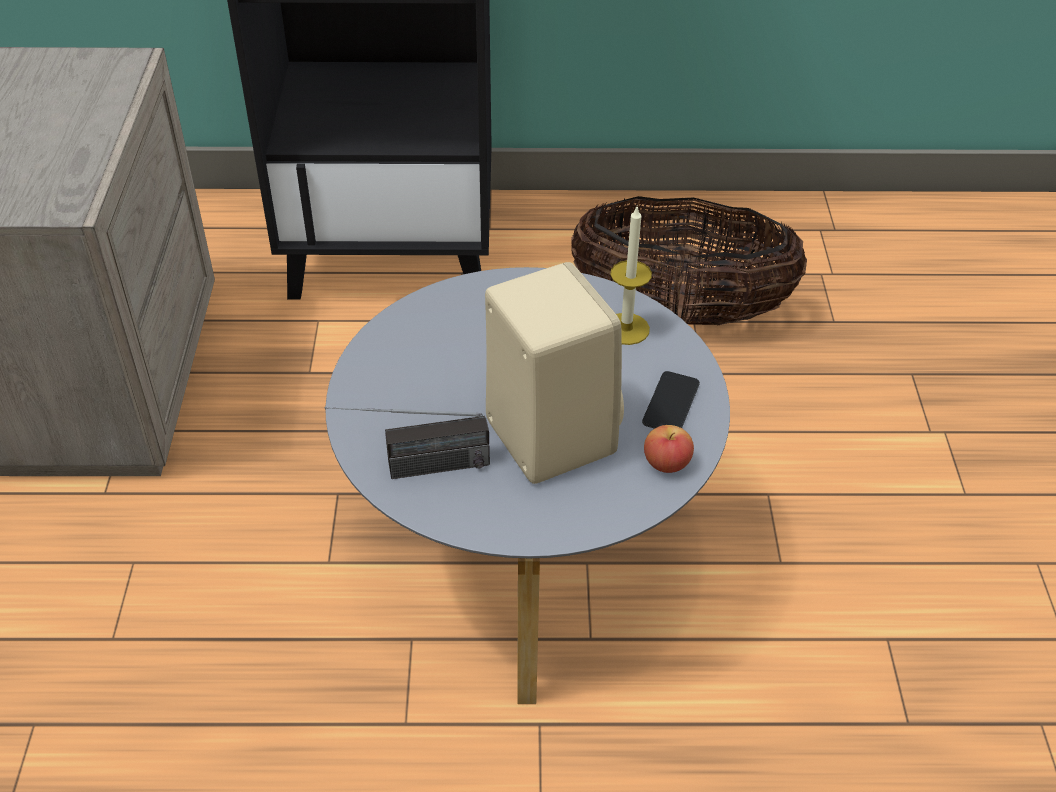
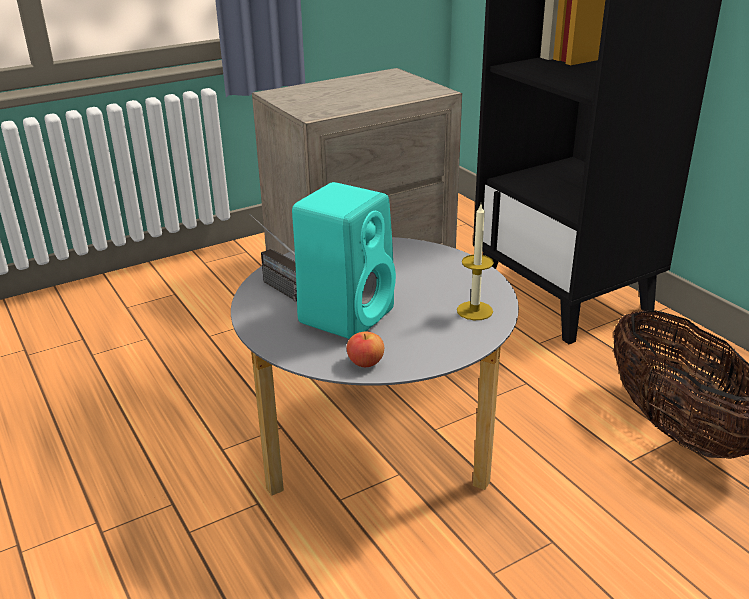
camera: 60 degrees right, 15 degrees down
beige speaker [485,262,624,484] -> turquoise speaker [292,182,396,339]
phone [642,371,700,429] -> none

